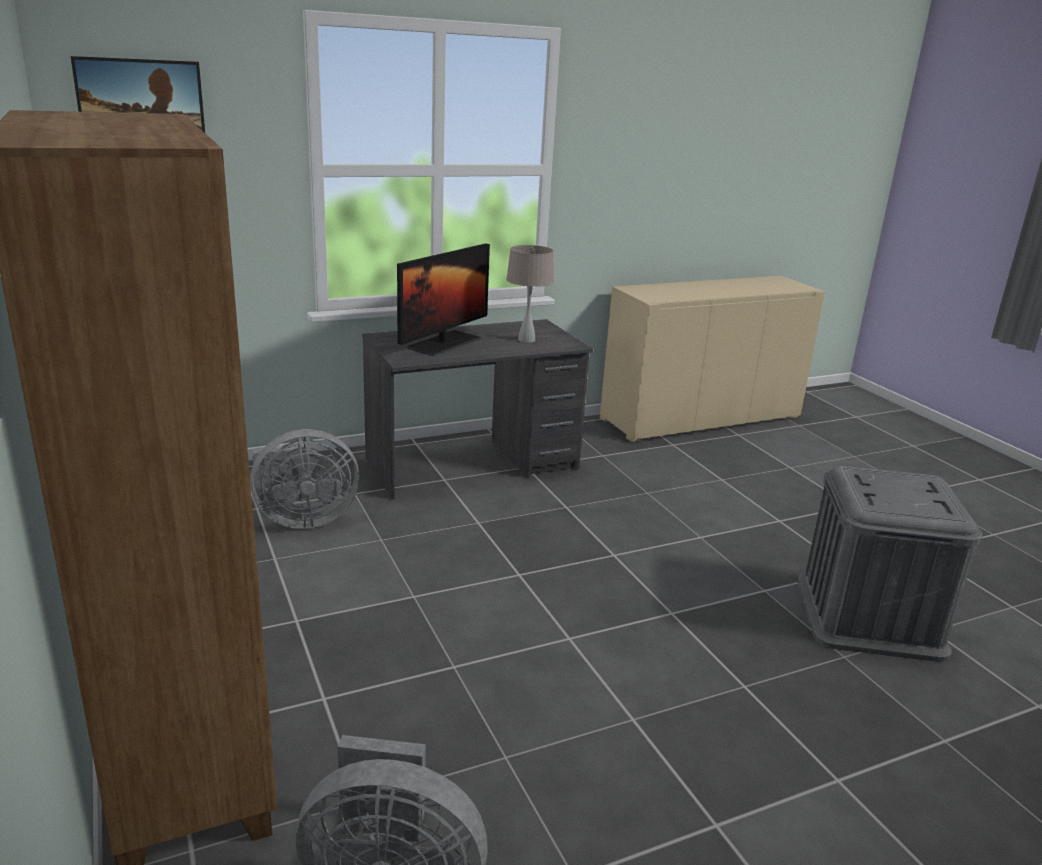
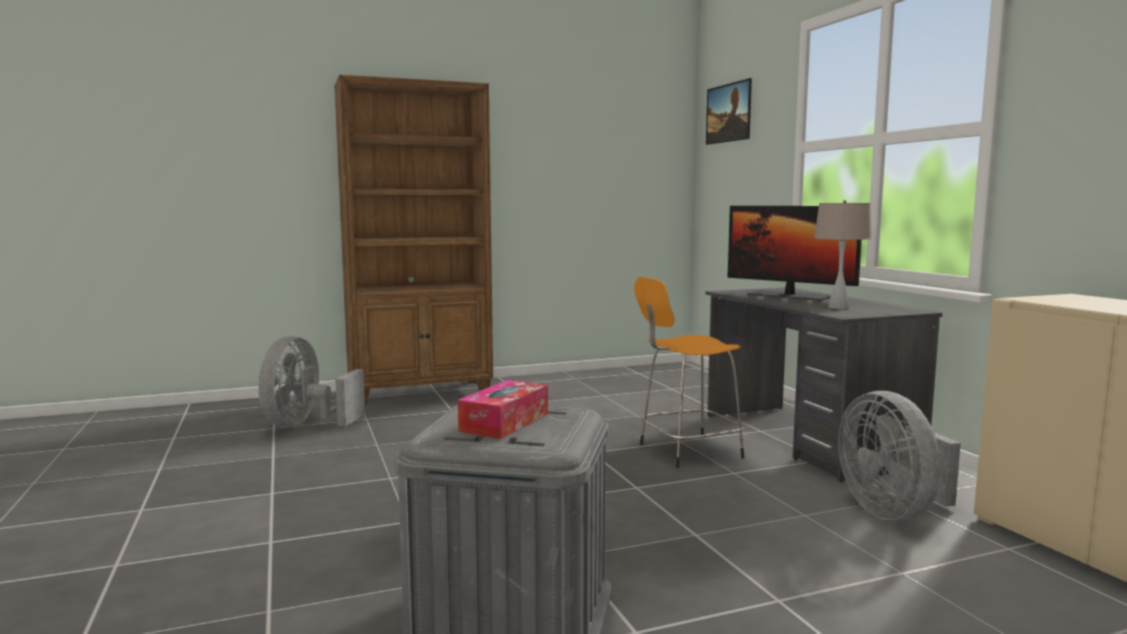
camera: 95 degrees right, 15 degrees down
grey fan [250,429,359,529] -> grey fan moved to [838,391,961,521]
none -> tissue box [458,380,548,439]
none -> orange stool [634,277,744,468]

